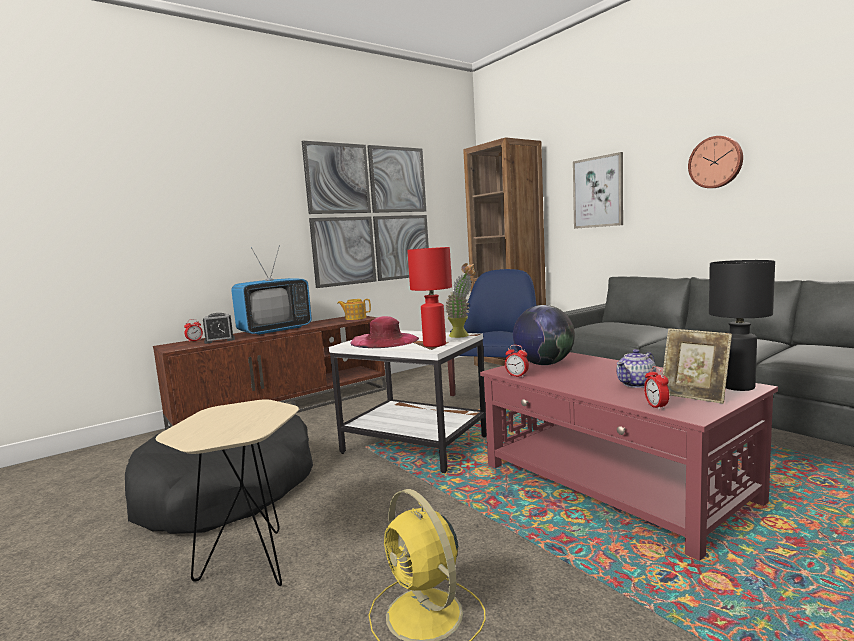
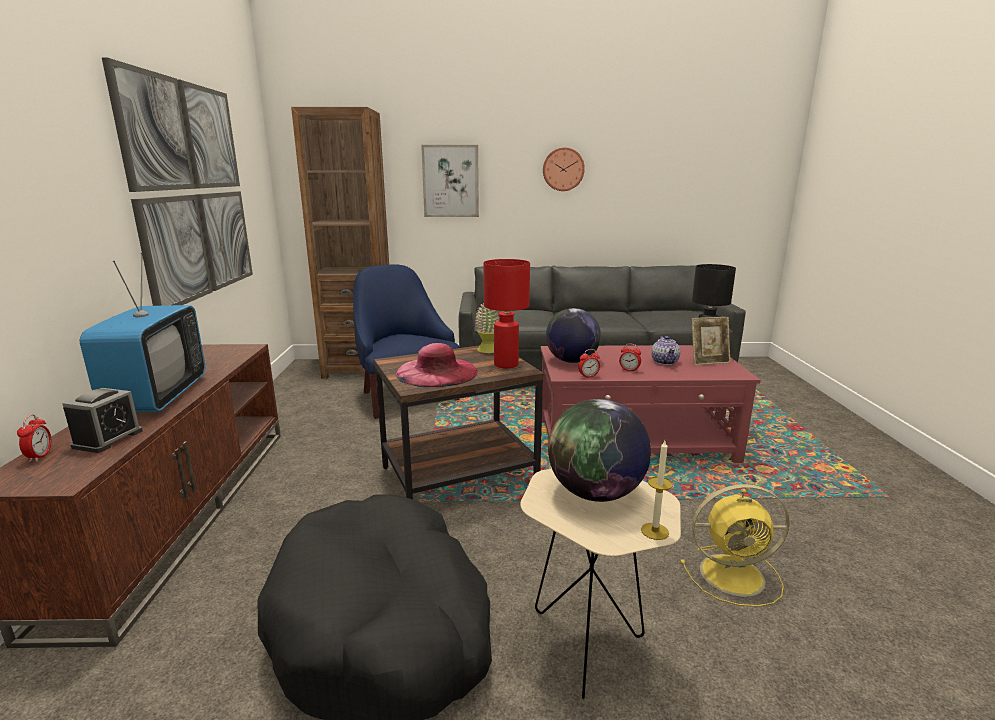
camera: 55 degrees left, 10 degrees up
white side table [329,330,487,473] -> brown side table [374,345,544,499]
teapot [337,299,371,320] -> none
alarm clock [644,366,669,410] -> alarm clock moved to [619,344,641,372]
none -> globe [548,399,651,502]
none -> candle [641,441,673,540]

